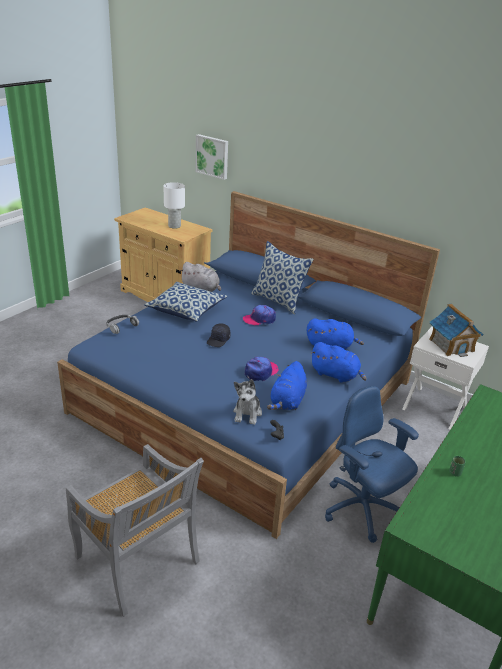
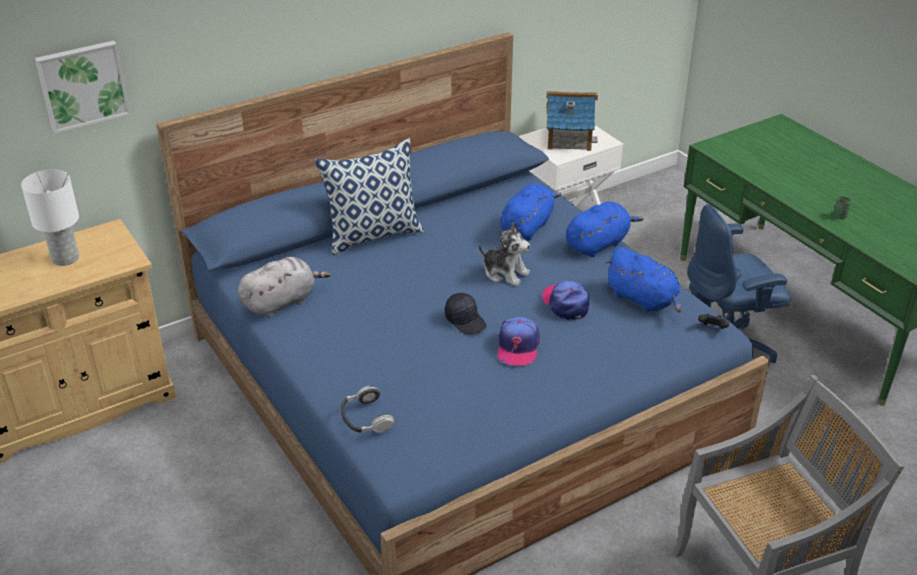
camera: 65 degrees left, 5 degrees up
pillow [144,282,227,322] -> none
plush toy [233,379,262,425] -> plush toy moved to [478,222,530,286]
cap [243,305,276,325] -> cap moved to [497,317,540,366]

